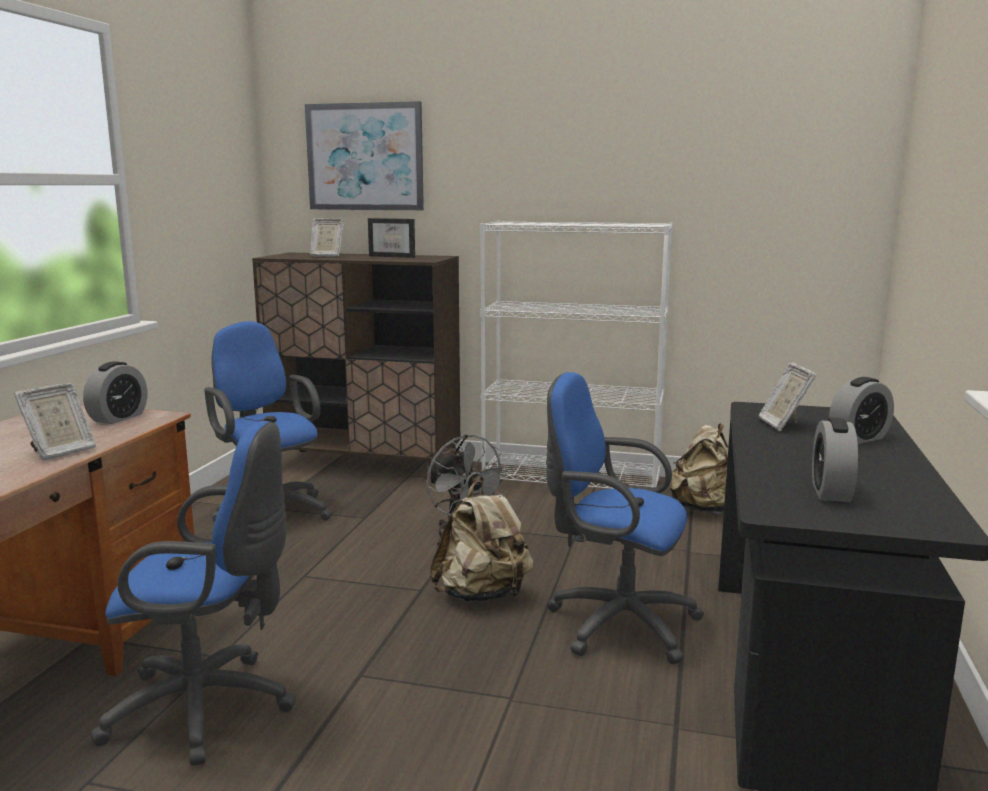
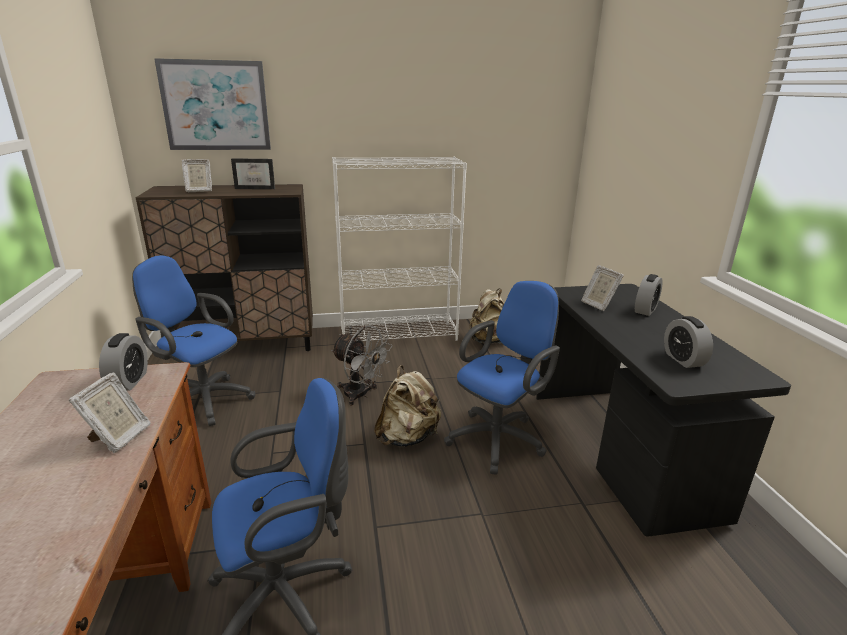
camera: 25 degrees left, 10 degrees up
blue office chair [546,372,704,665] -> blue office chair turned 135 degrees clockwise [444,281,560,475]

